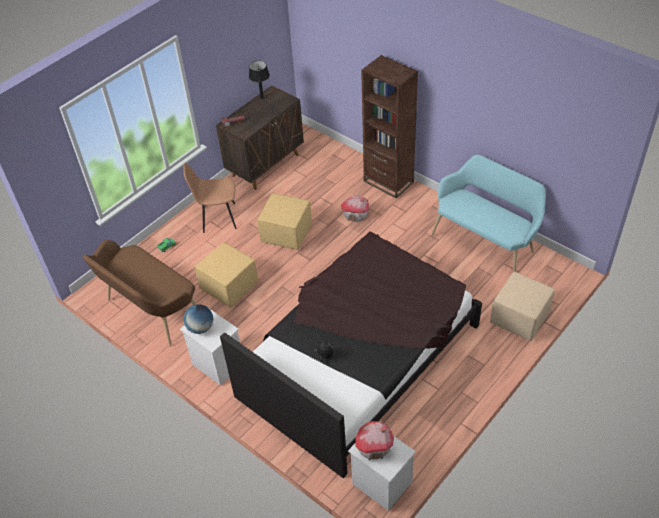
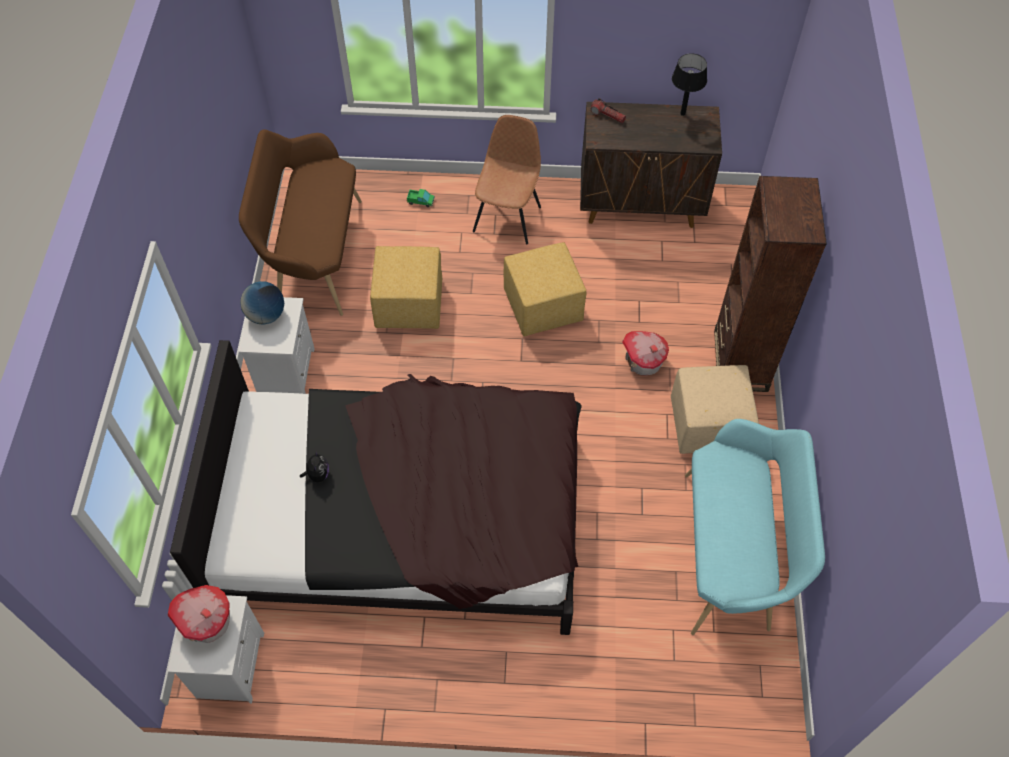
camera: 50 degrees right, 10 degrees up
brown chair [184,163,237,233] -> brown chair turned 60 degrees clockwise [473,115,541,244]
beige ottoman [490,272,555,341] -> beige ottoman moved to [671,365,759,454]

